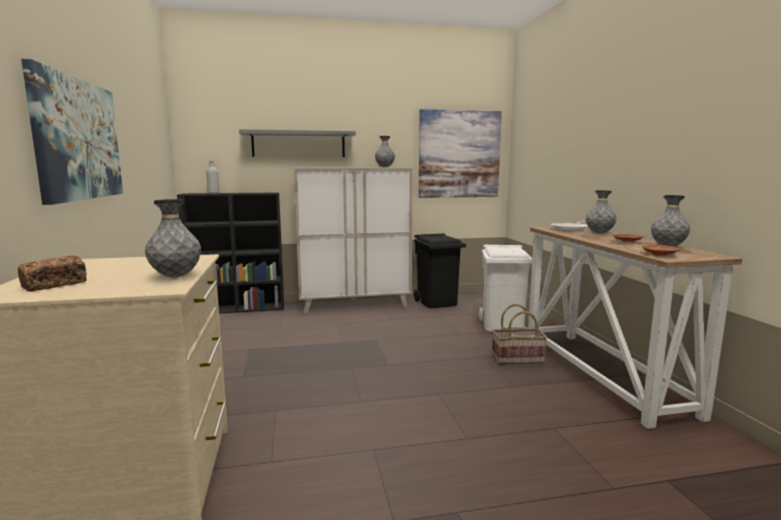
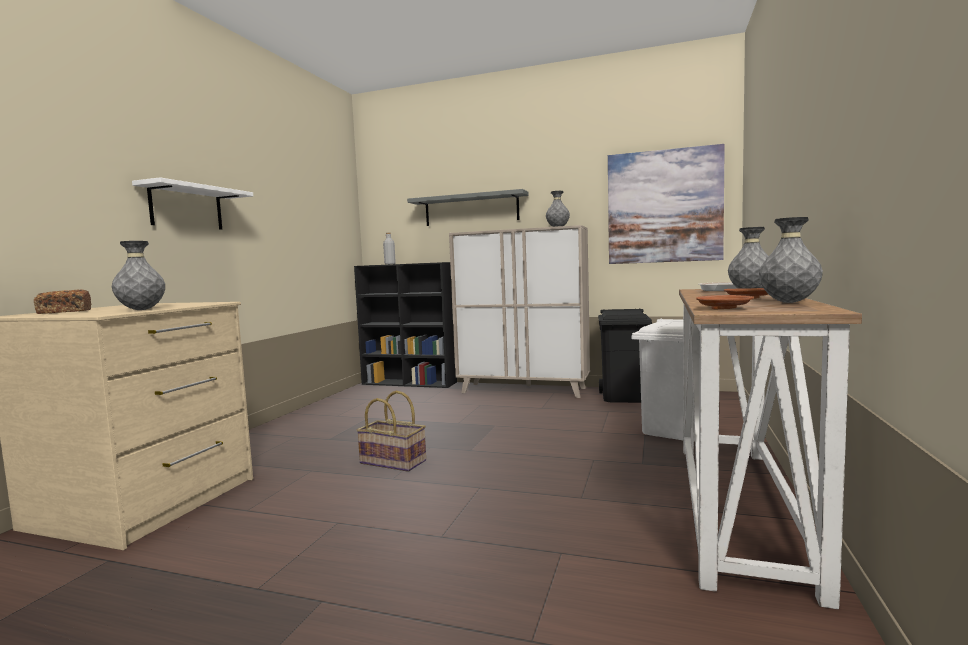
camera: 30 degrees right, 5 degrees down
picture [21,59,123,205] -> white shelf [132,177,253,230]
basket [492,304,547,365] -> basket moved to [357,391,426,472]

